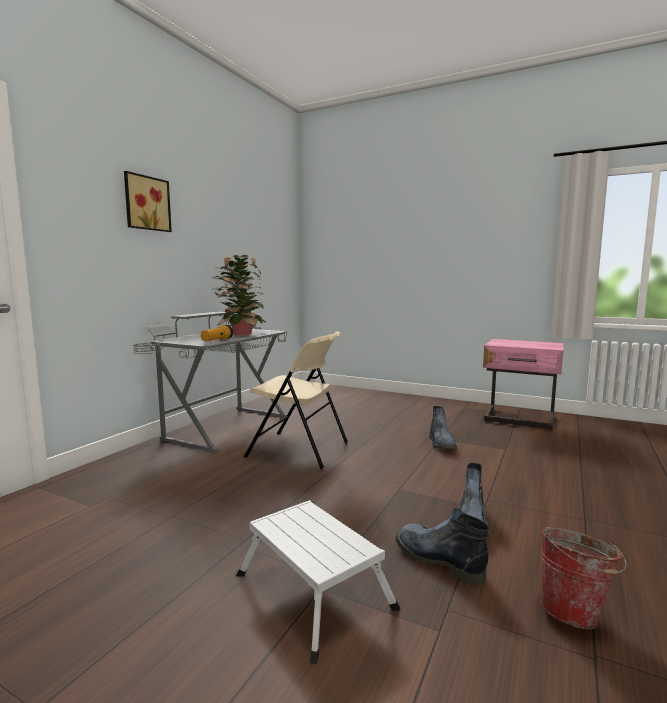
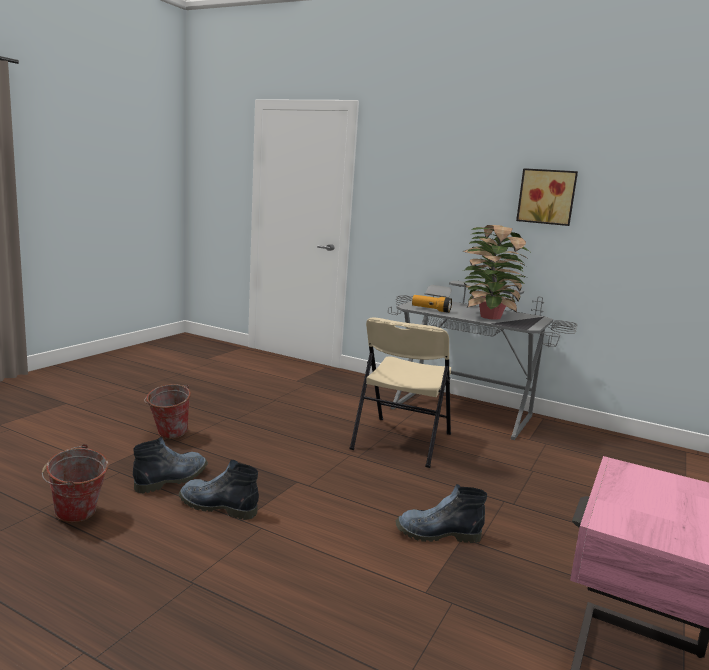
camera: 90 degrees right, 5 degrees up
picture [124,171,172,232] -> picture moved to [516,168,578,226]
white step ladder [236,500,400,664] -> bucket [144,384,191,439]

